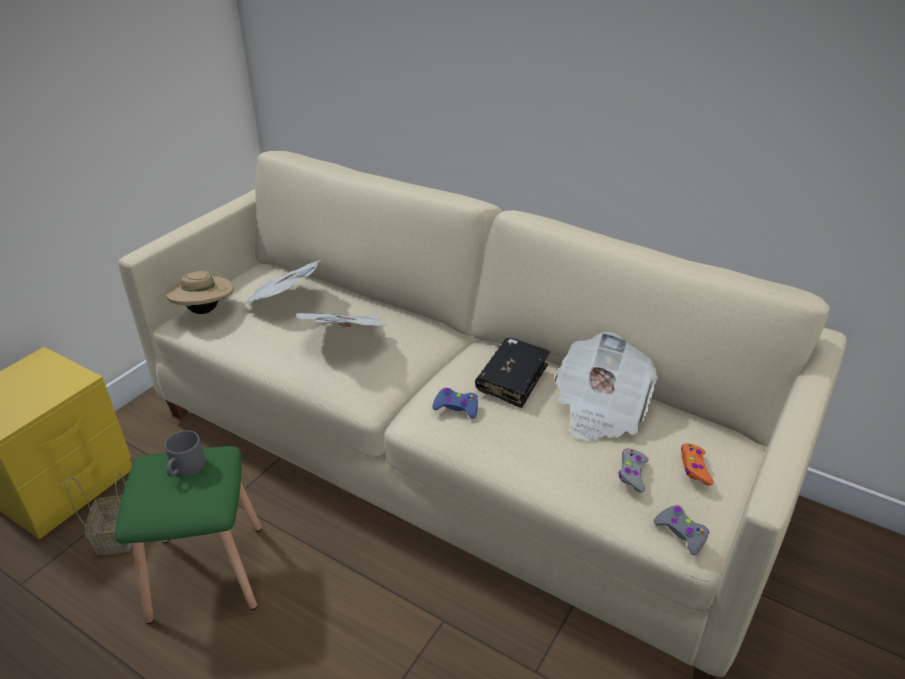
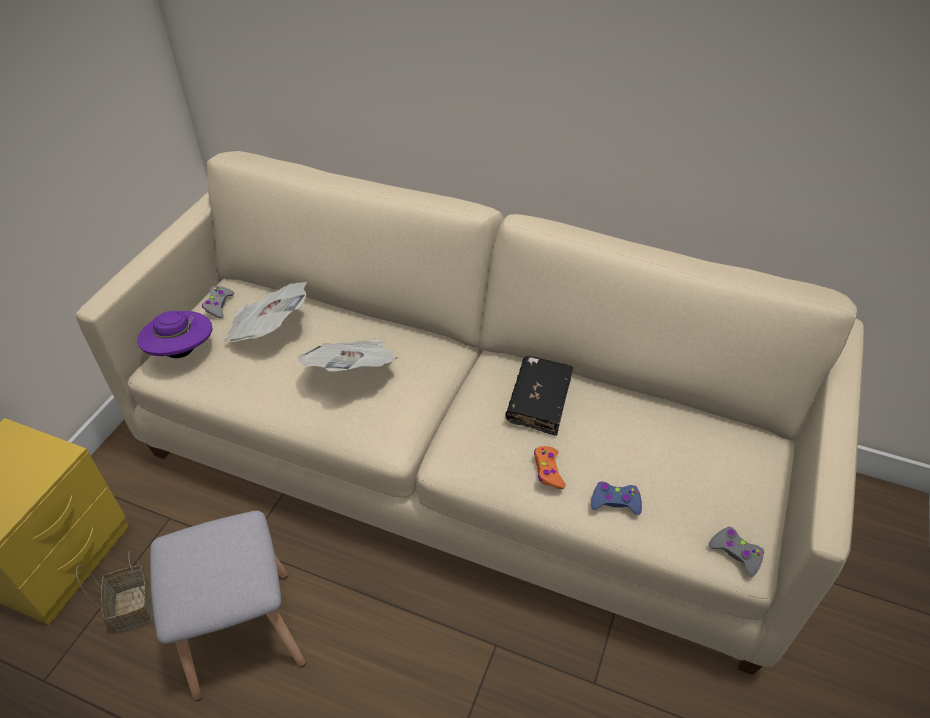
camera: 10 degrees left, 10 degrees up
green stool [114,446,262,624] -> grey stool [150,511,305,701]
grey mug [165,430,206,477] -> none
beige hat [166,271,234,314] -> purple hat [137,311,213,358]
blue game controller [432,388,478,418] -> blue game controller moved to [591,482,642,515]
newspaper [555,332,658,441] -> none
grey game controller [618,448,649,493] -> grey game controller moved to [202,286,234,318]
orange game controller [681,443,713,486] -> orange game controller moved to [534,446,566,489]

